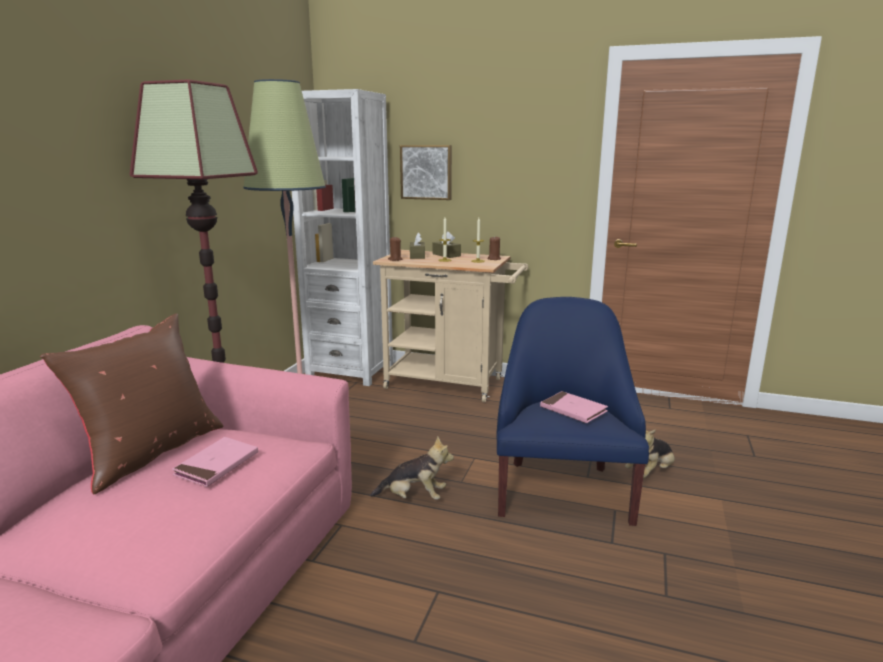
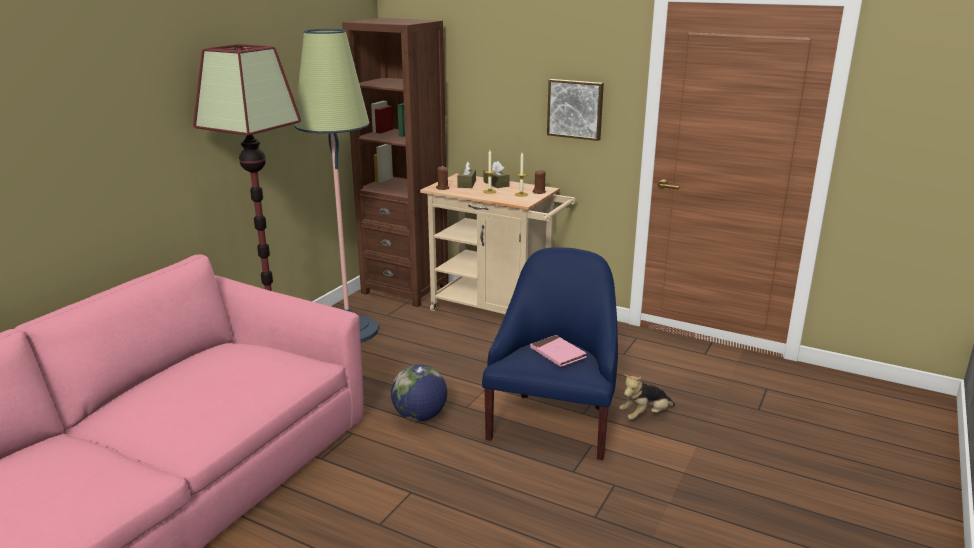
camera: 10 degrees right, 5 degrees up
brown pillow [40,313,223,494] -> none
pink book [172,437,258,487] -> none
white bookcase [292,89,393,386] -> brown bookcase [342,18,449,307]
plush toy [370,436,454,500] -> globe [391,364,447,421]
picture [400,145,452,200] -> picture moved to [547,79,604,141]

